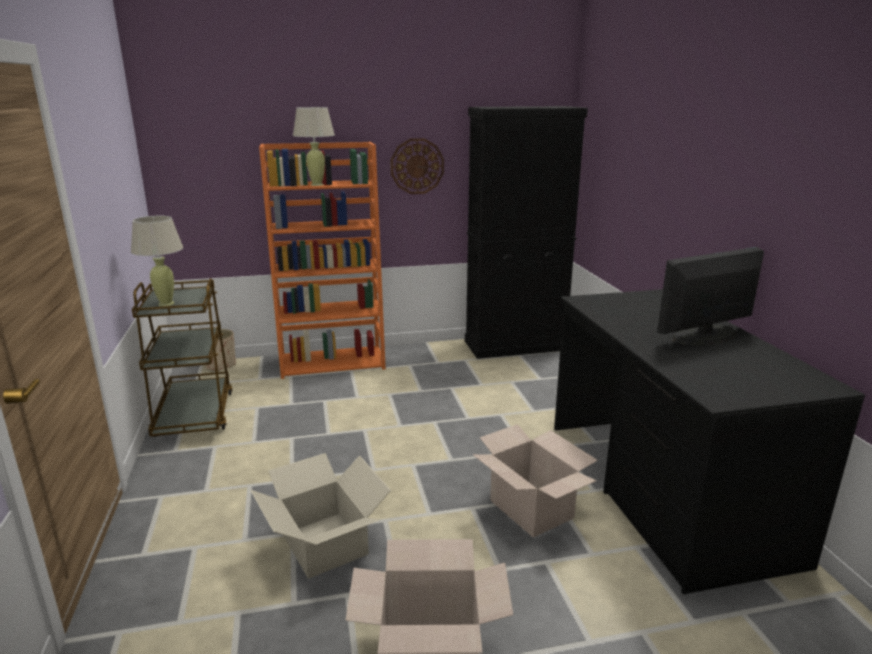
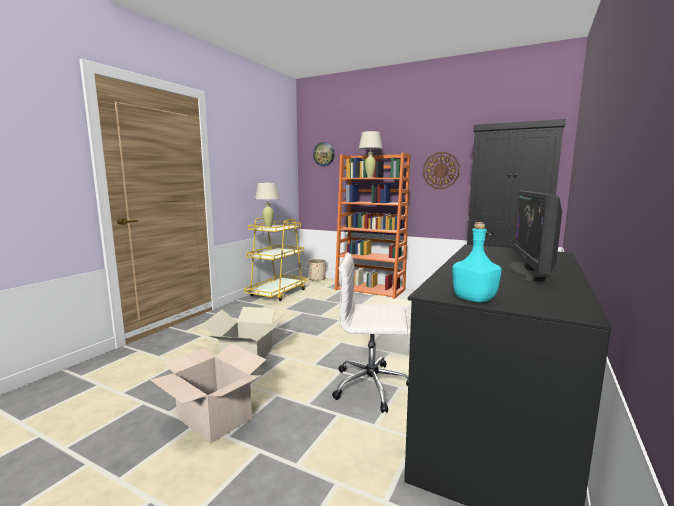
camera: 40 degrees right, 10 degrees down
brown cart [132,278,233,437] -> yellow cart [244,218,307,301]
cardboard box [473,424,598,538] -> white office chair [332,252,409,413]
monitor [657,247,764,345] -> monitor turned 90 degrees counterclockwise [507,190,562,282]
none -> wall clock [313,142,334,166]
none -> turquoise bottle [452,222,502,303]

